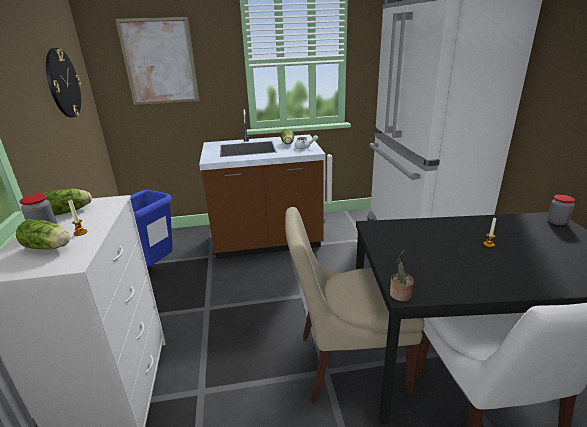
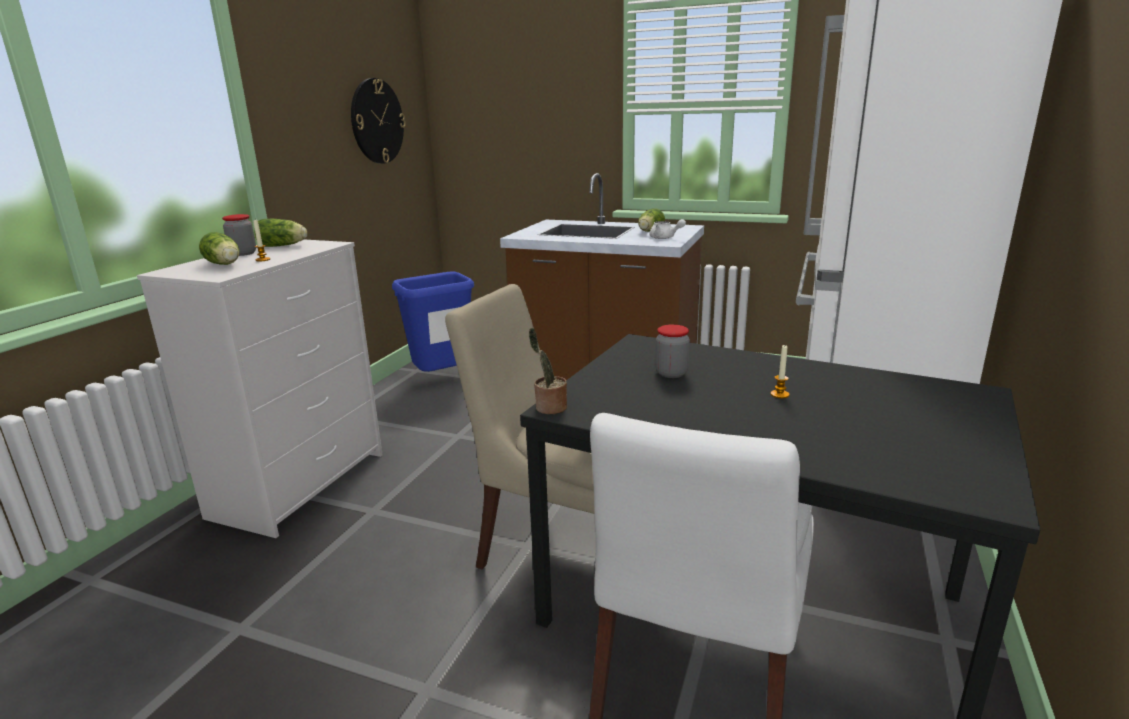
camera: 30 degrees right, 5 degrees down
picture [115,16,200,105] -> none
jar [548,195,575,225] -> jar moved to [655,325,690,378]

